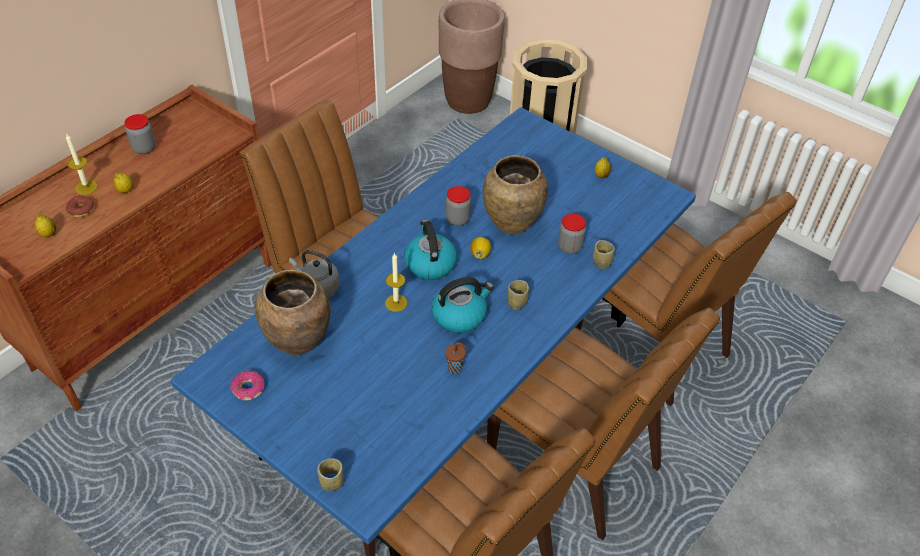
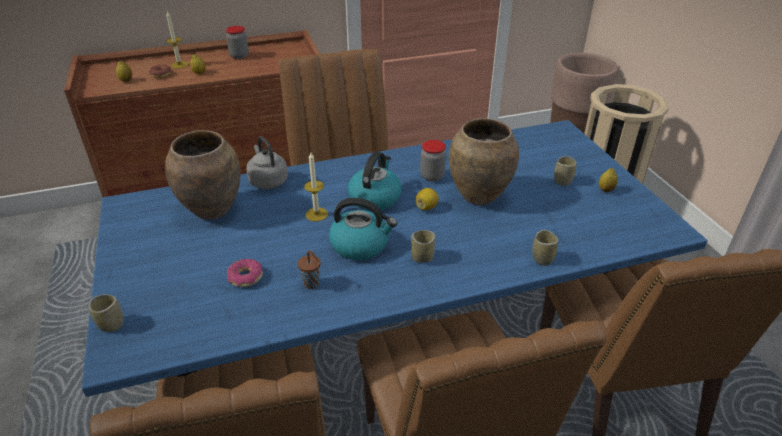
camera: 35 degrees right, 10 degrees down
donut [230,371,264,400] -> donut moved to [227,259,263,287]
jar [558,214,586,254] -> none
none -> cup [554,156,576,186]

